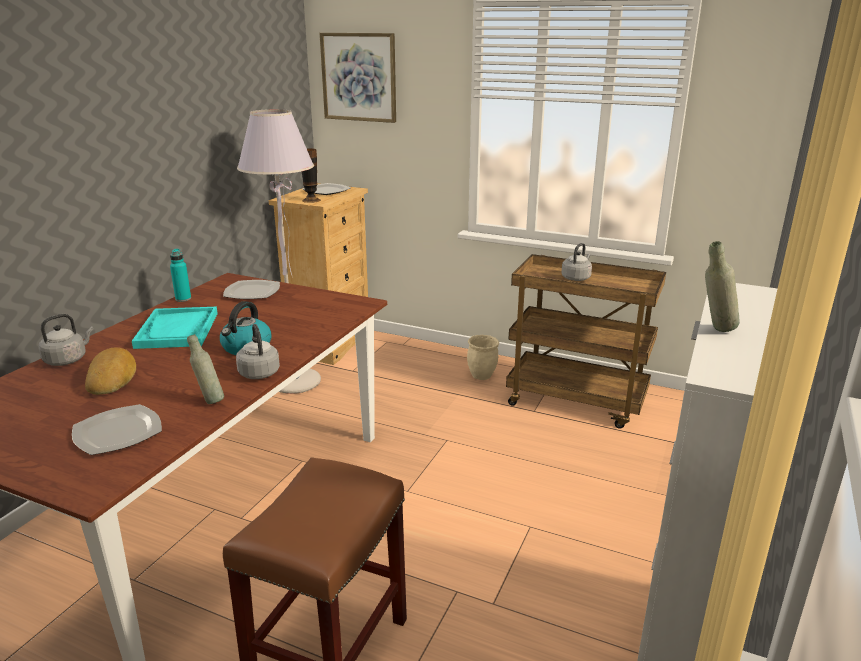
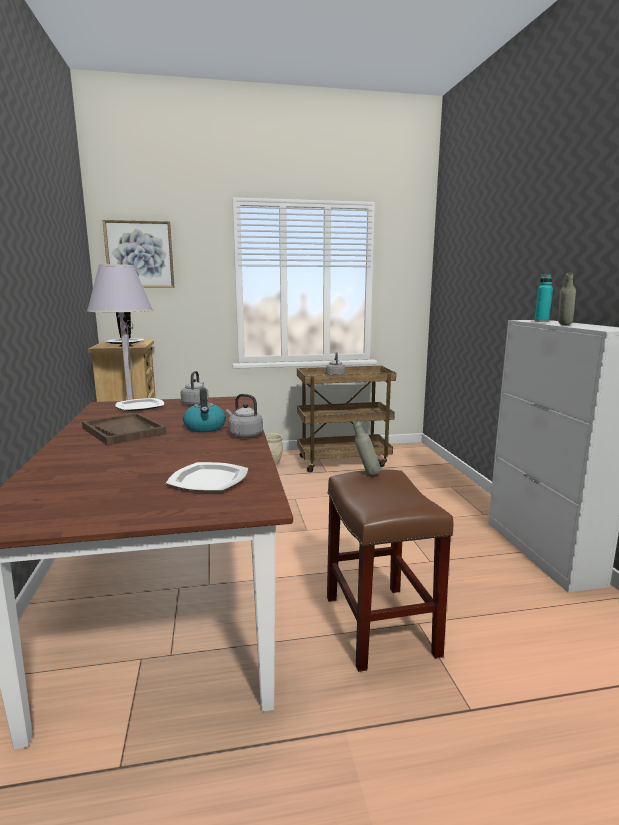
camera: 35 degrees left, 10 degrees down
grey kettle [39,314,94,366] -> grey kettle moved to [181,371,209,406]
bread [85,347,136,395] -> none
turquoise tray [132,307,218,349] -> brown tray [82,413,166,445]
turquoise bottle [170,249,191,302] -> turquoise bottle moved to [534,274,553,322]
grey bottle [187,334,224,404] -> grey bottle moved to [353,420,381,476]

